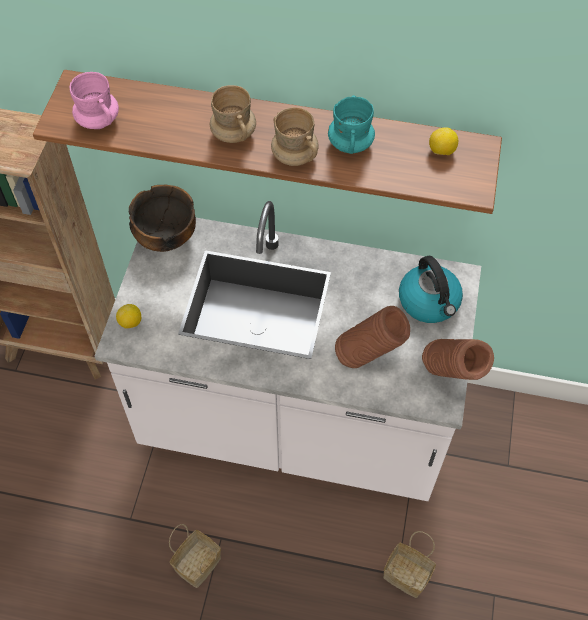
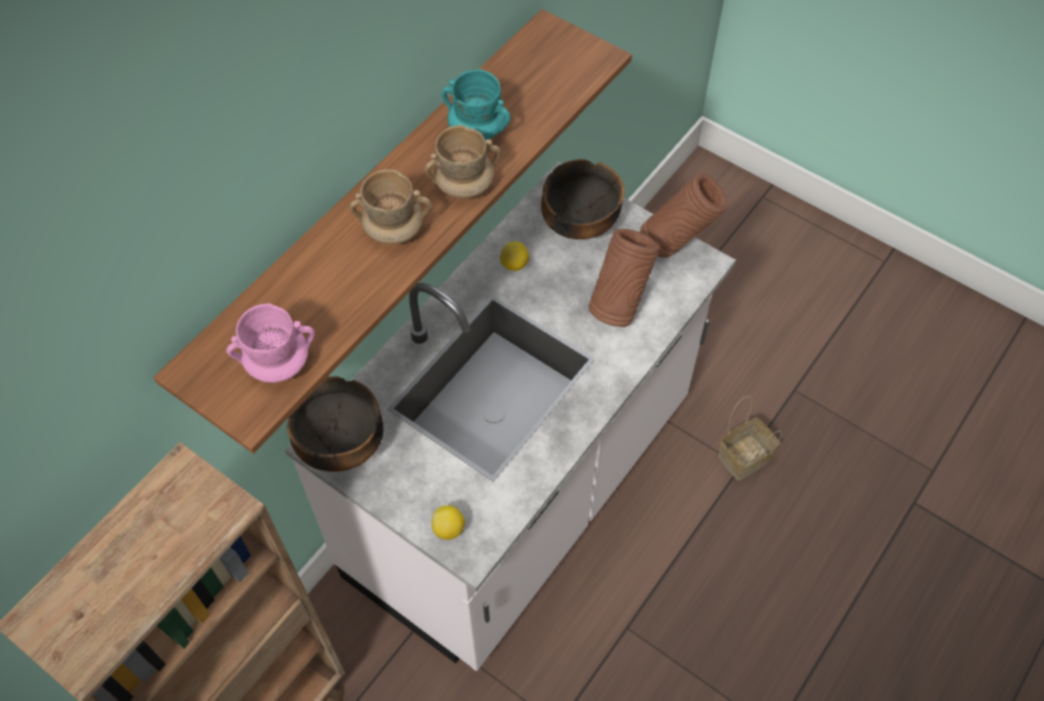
camera: 65 degrees left, 0 degrees up
basket [169,524,221,588] -> none
kettle [399,256,463,323] -> bowl [541,159,625,239]
lemon [429,127,458,155] -> lemon moved to [500,242,529,271]

